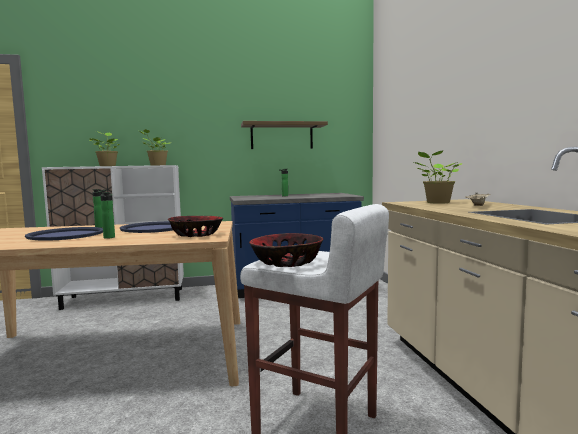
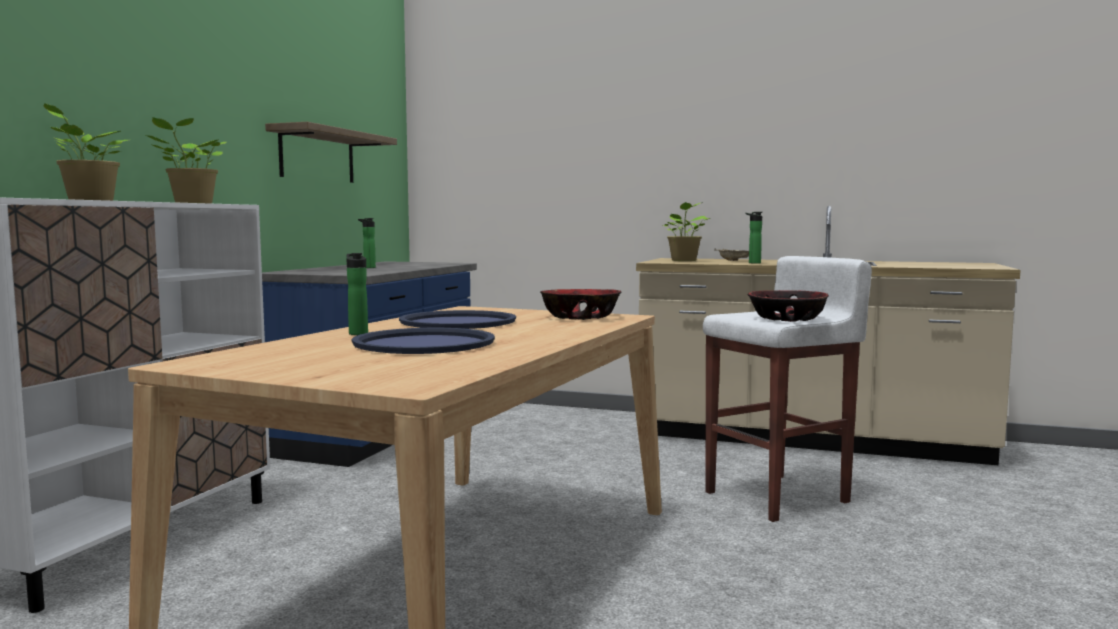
camera: 60 degrees left, 0 degrees up
bottle [100,192,115,239] -> bottle moved to [745,212,762,264]

